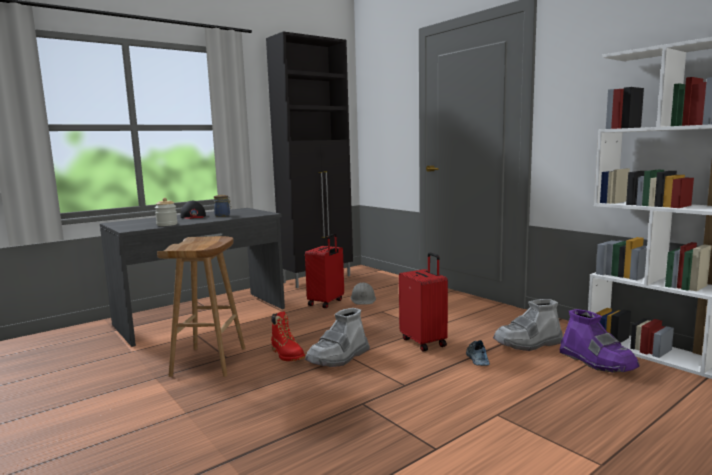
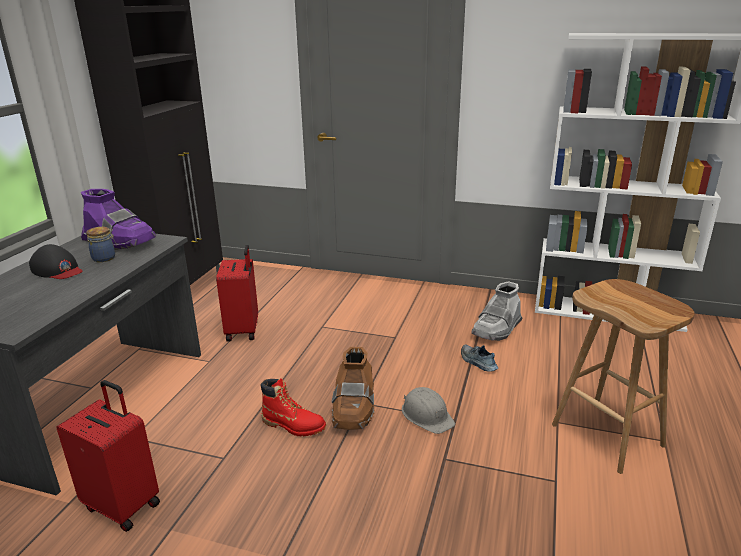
camera: 35 degrees left, 15 degrees up
jar [155,198,178,226] -> none
brown stool [157,236,245,377] -> brown stool moved to [552,279,695,474]
grey boot [305,308,370,367] -> brown boot [331,347,374,430]
grey hard hat [350,282,376,305] -> grey hard hat moved to [402,387,455,434]
red suitcase [399,252,448,352] -> red suitcase moved to [57,380,160,532]
purple boot [560,309,640,373] -> purple boot moved to [81,189,156,250]

